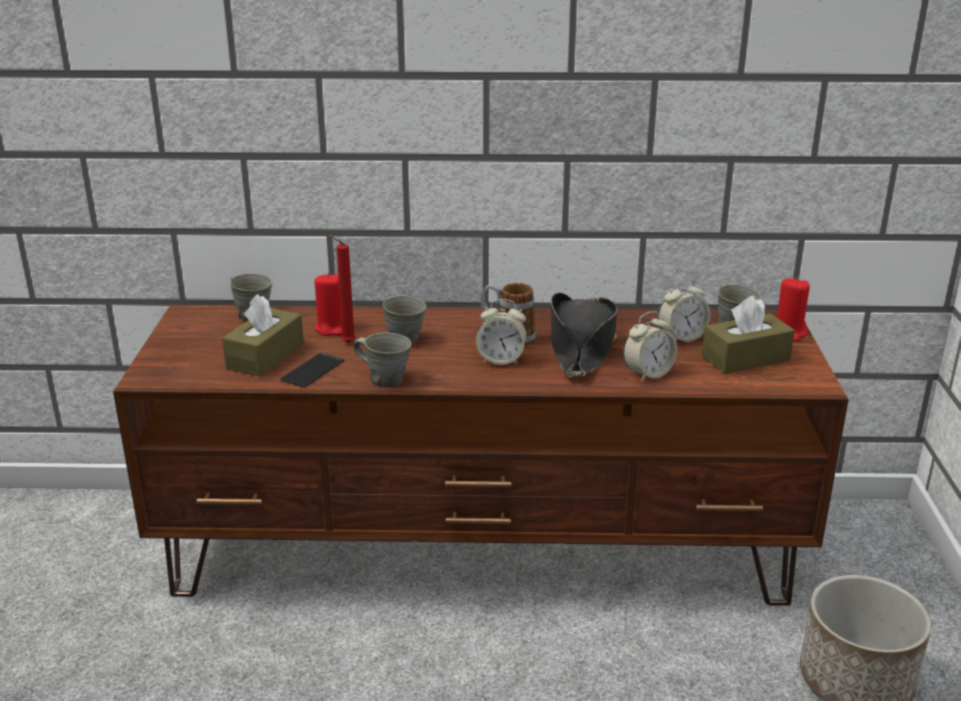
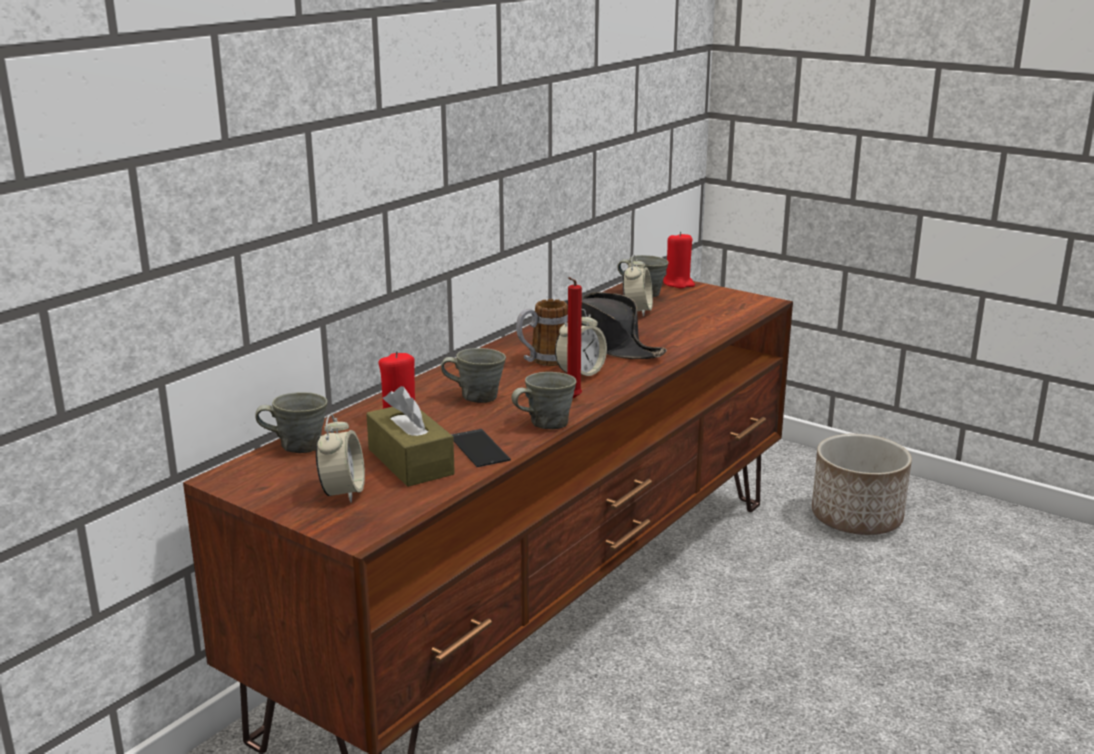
camera: 55 degrees left, 5 degrees down
red candle [329,235,356,343] -> red candle moved to [567,277,582,398]
alarm clock [623,311,677,382] -> alarm clock moved to [316,414,365,503]
brown tissue box [702,296,795,374] -> none

